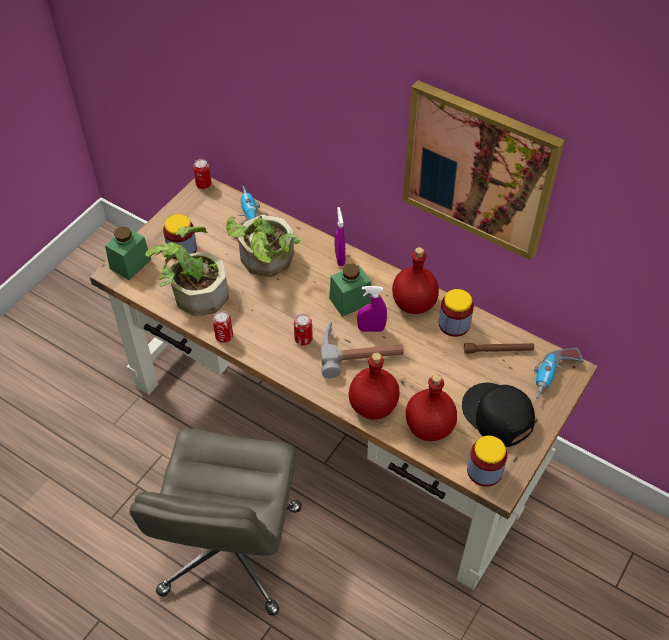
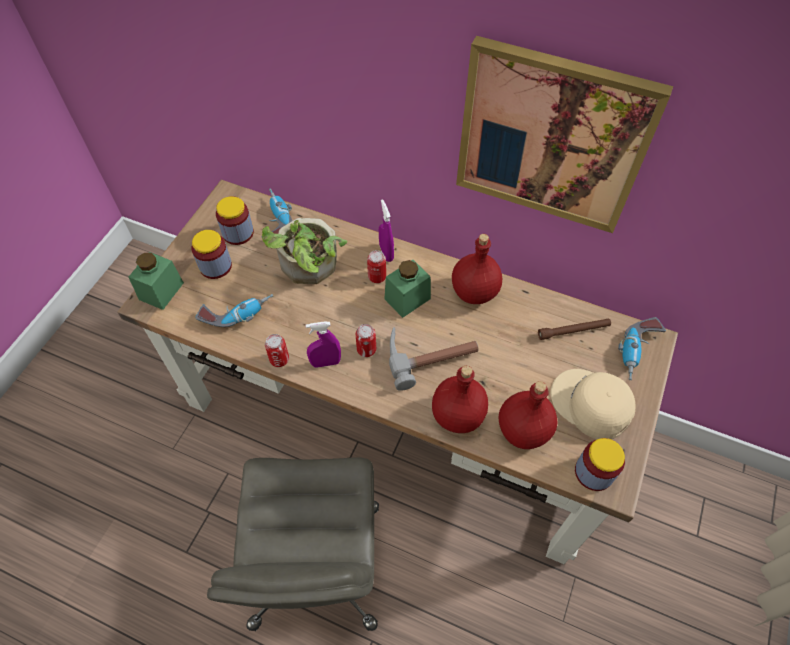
camera: 10 degrees left, 5 degrees up
potted plant [145,226,229,316] -> power drill [195,294,273,327]
can [193,159,212,189] -> can moved to [367,250,386,283]
purple spray bottle [357,286,387,332] -> purple spray bottle moved to [306,321,341,368]
jar [439,289,474,337] -> jar moved to [216,196,254,245]
black cap [462,383,535,447] -> beige cap [551,369,636,440]

